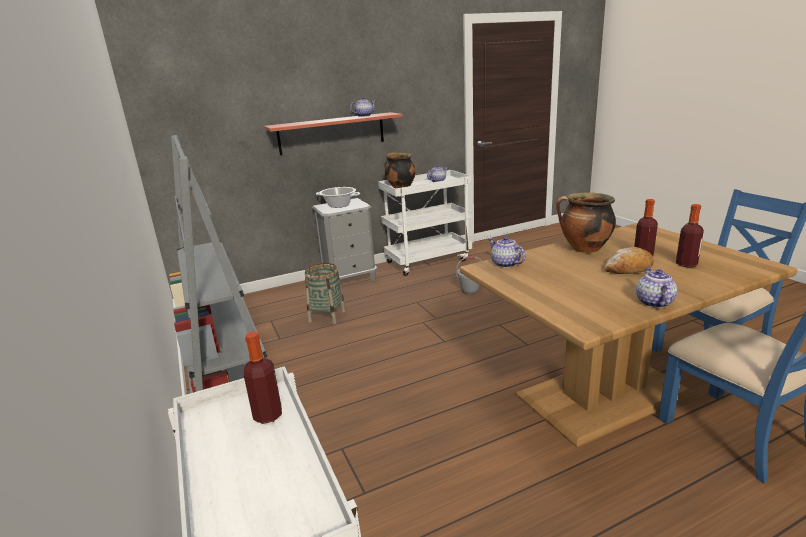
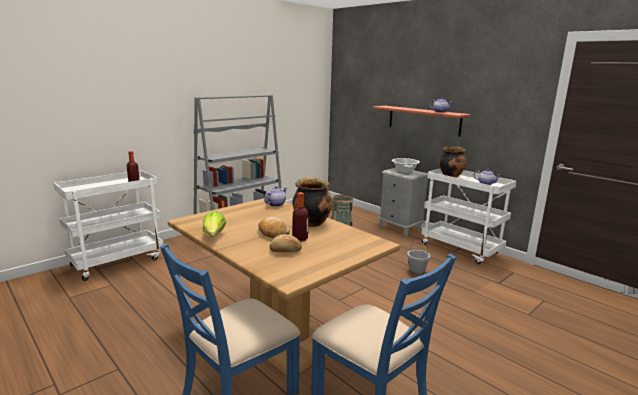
camera: 70 degrees right, 5 degrees down
teapot [636,267,677,308] -> lettuce [203,211,226,237]
bottle [676,204,704,268] -> bread [269,234,302,252]

